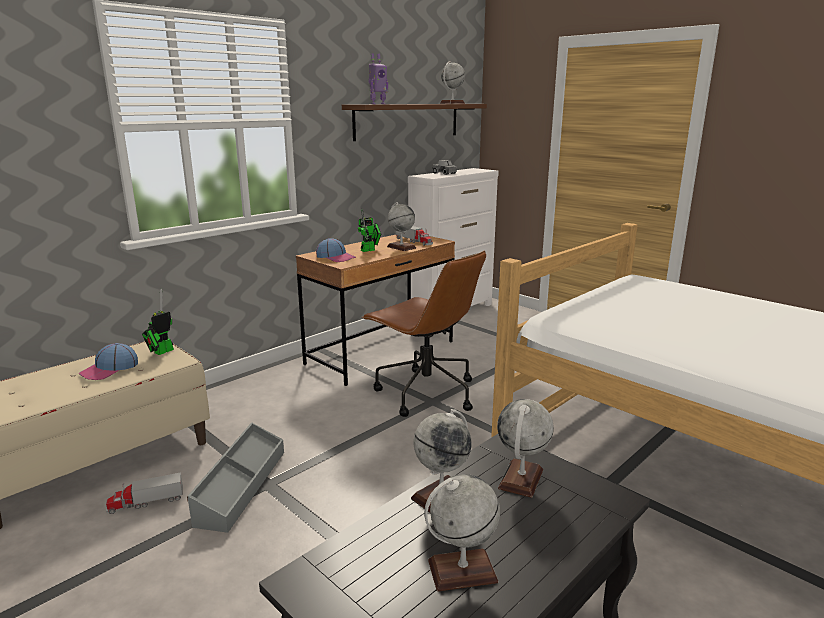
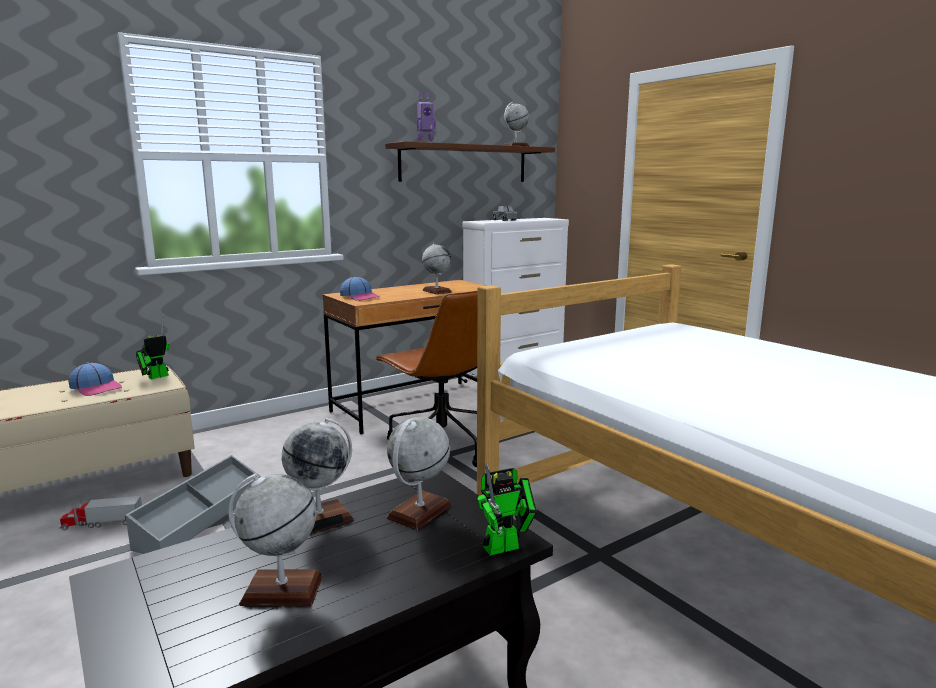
camera: 10 degrees right, 5 degrees down
cap [79,343,138,380] -> cap turned 105 degrees counterclockwise [68,362,122,396]
toy robot [358,208,381,252] -> toy robot moved to [477,464,537,556]
toy truck [396,226,433,246] -> none

